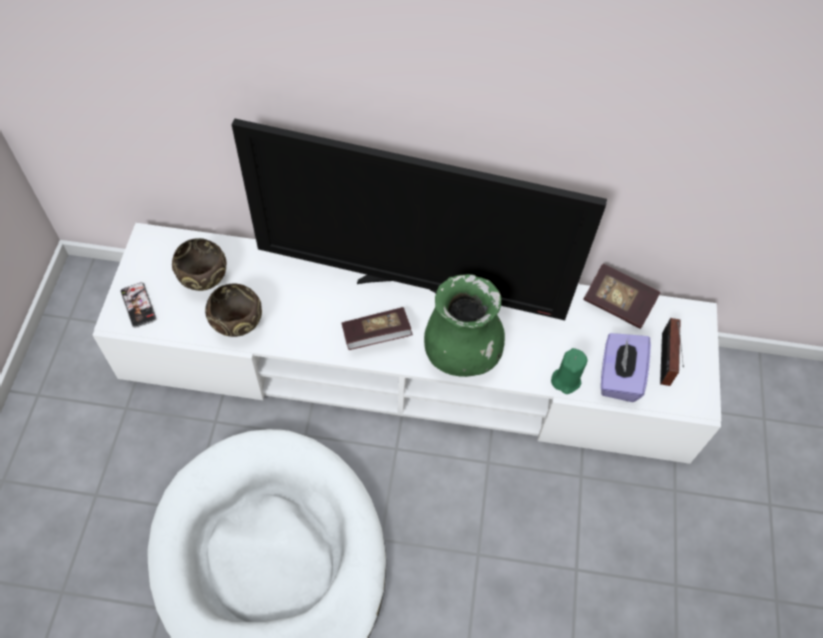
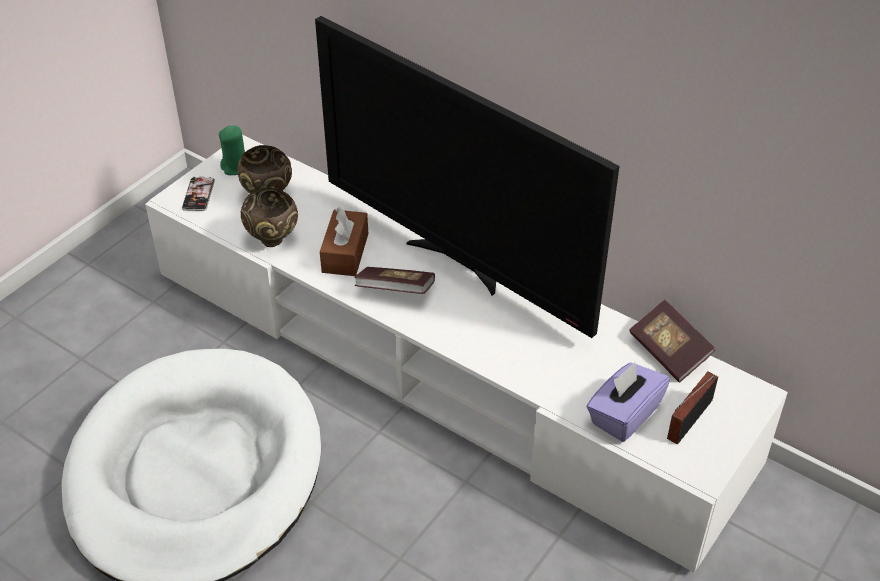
camera: 30 degrees right, 15 degrees down
green vase [424,274,505,377] -> none
green candle [551,348,588,394] -> green candle moved to [219,125,245,175]
none -> brown tissue box [320,207,368,276]

